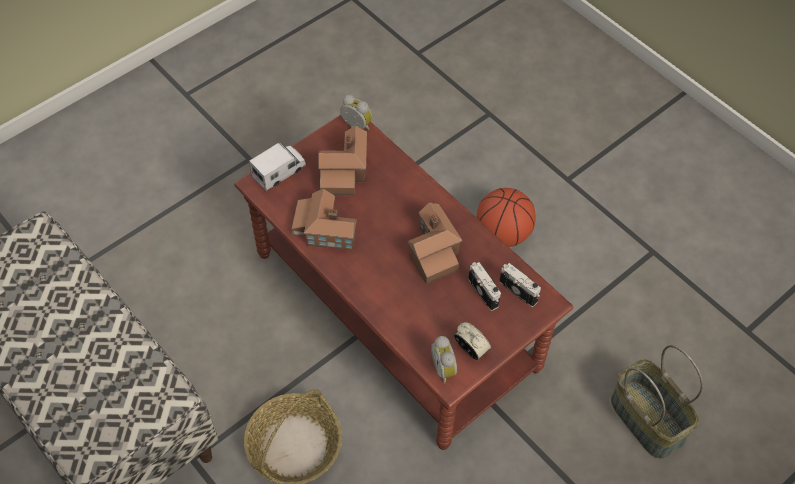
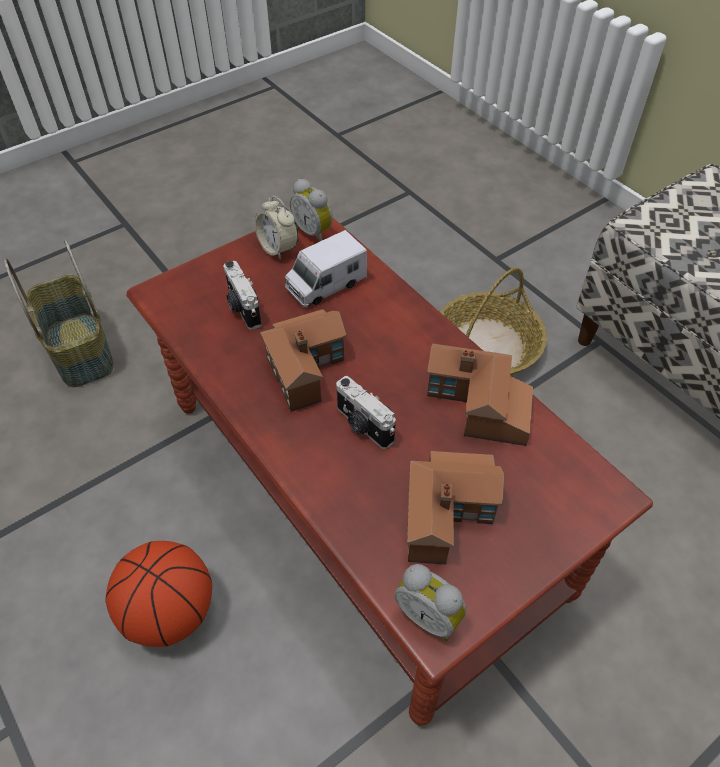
camera: 175 degrees left, 5 degrees down
toy truck [249,142,306,191] -> toy truck moved to [285,230,367,307]
alarm clock [431,336,457,384] -> alarm clock turned 150 degrees clockwise [290,179,333,242]
camera [499,263,541,307] -> camera moved to [336,376,396,449]

